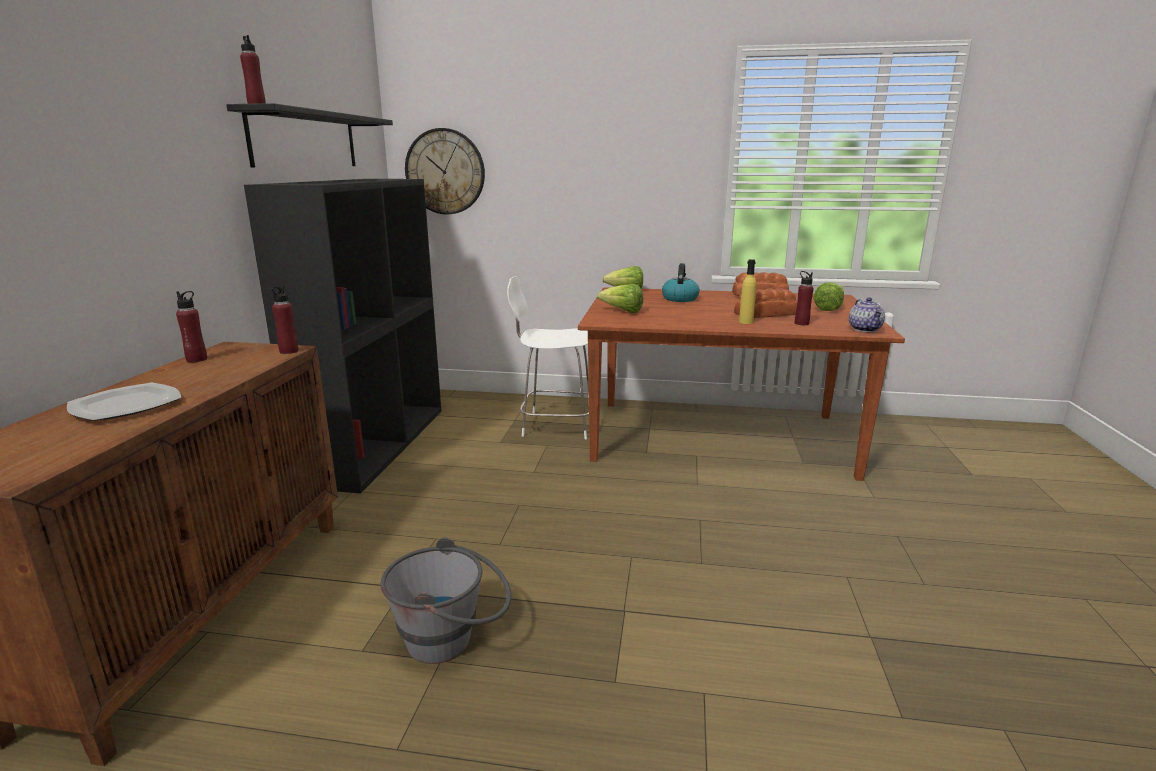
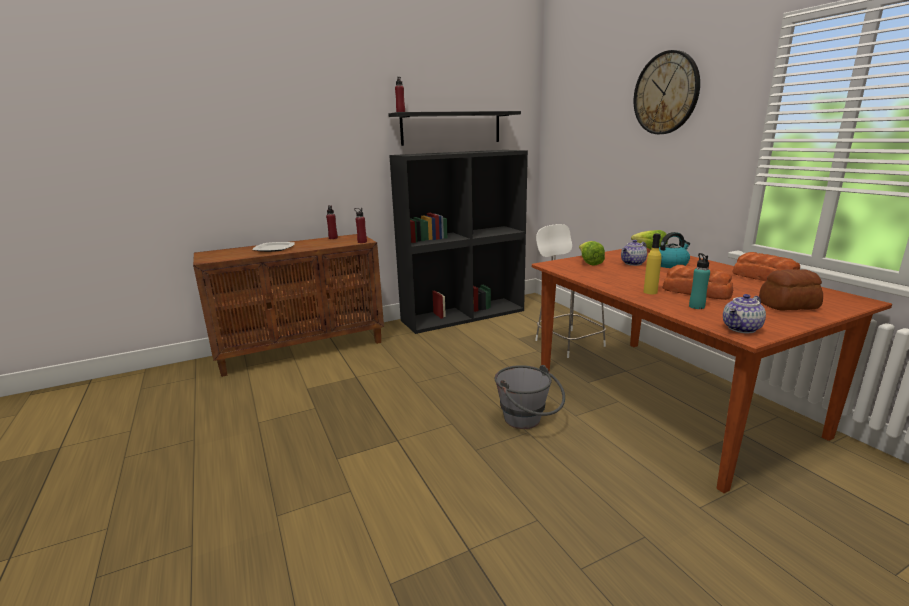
camera: 55 degrees right, 0 degrees up
grey bucket [381,537,511,664] -> grey bucket moved to [495,365,565,429]
wall clock [405,128,485,215] -> wall clock moved to [634,50,700,134]
red bottle [795,271,814,325] -> turquoise bottle [689,253,710,309]
lettuce [813,282,844,311] -> bread [759,269,823,311]
none -> teapot [621,240,647,266]

